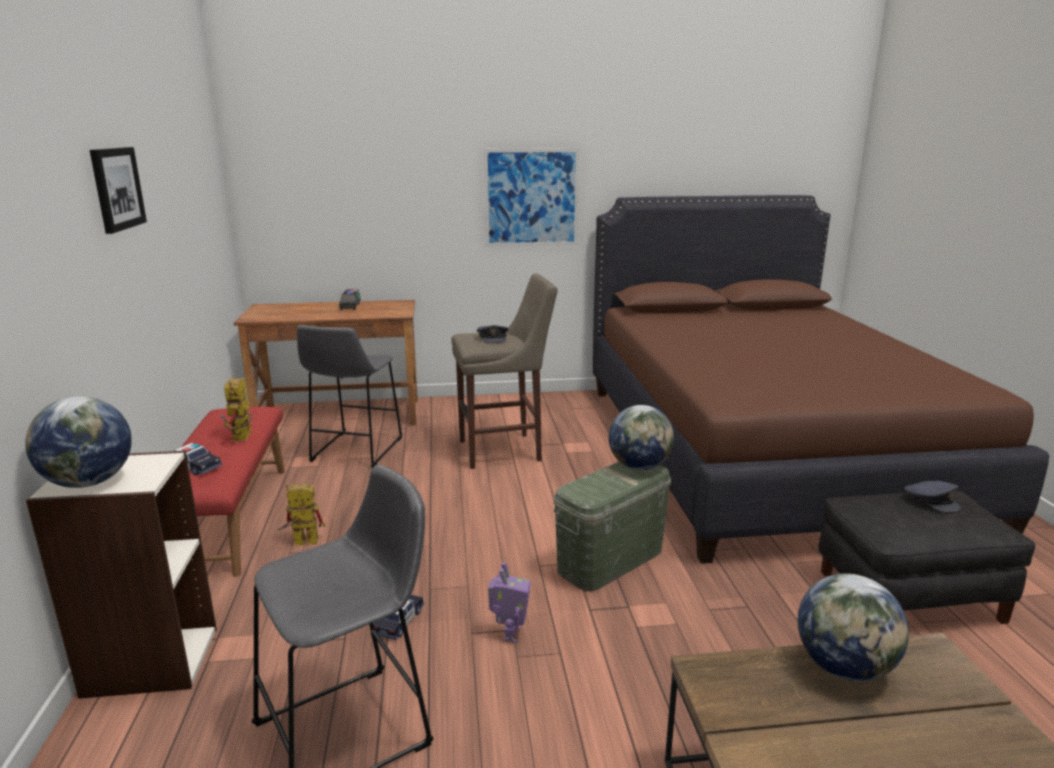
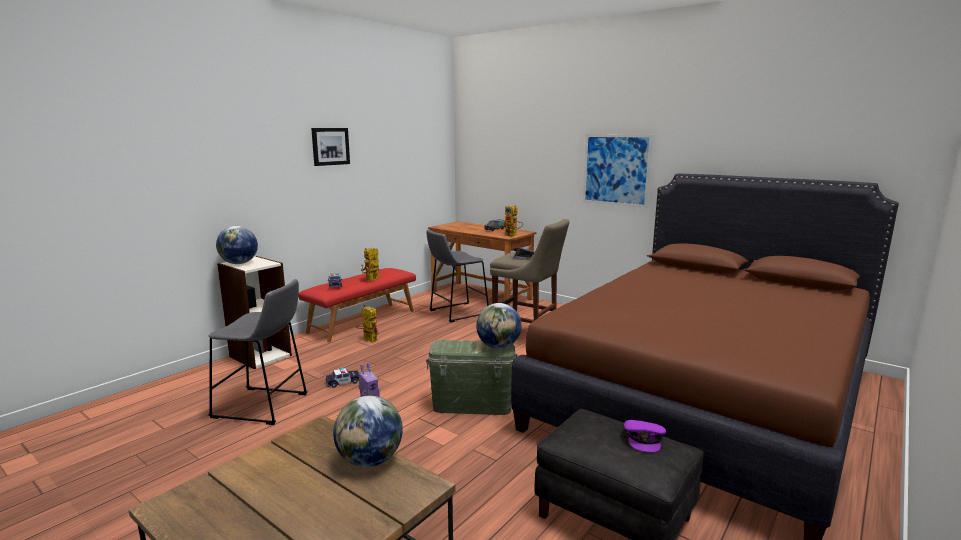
camera: 45 degrees right, 5 degrees down
grey cap [904,481,961,512] -> purple cap [624,420,666,453]
none -> toy robot [503,205,523,237]

